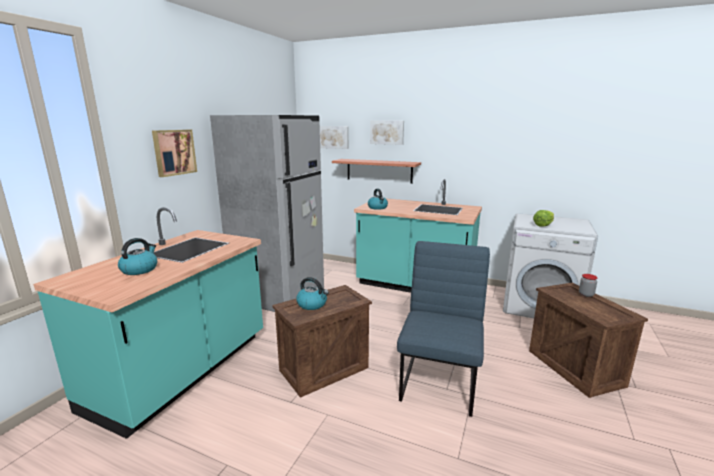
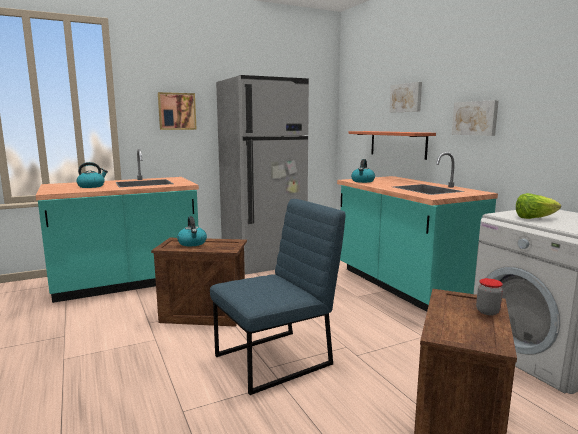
camera: 40 degrees right, 5 degrees down
picture [320,126,349,149] -> picture moved to [452,100,499,136]

